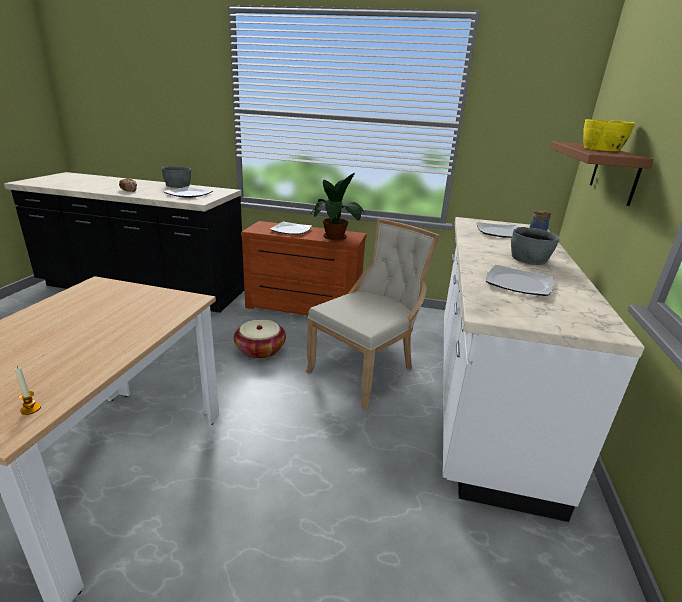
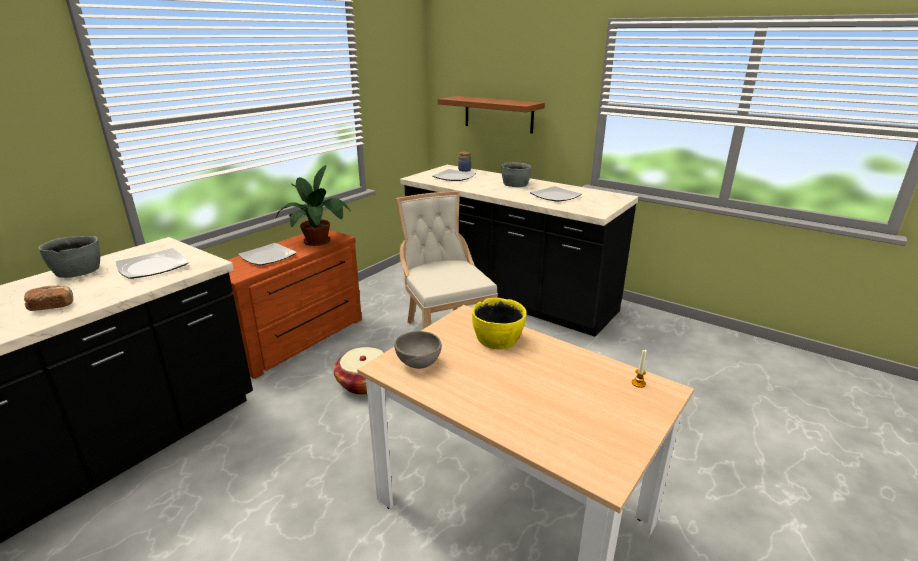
camera: 65 degrees left, 0 degrees up
white counter [443,217,645,522] -> black counter [400,165,638,337]
yellow bowl [583,119,635,151] -> yellow bowl moved to [472,298,527,349]
none -> grey bowl [394,331,442,369]

